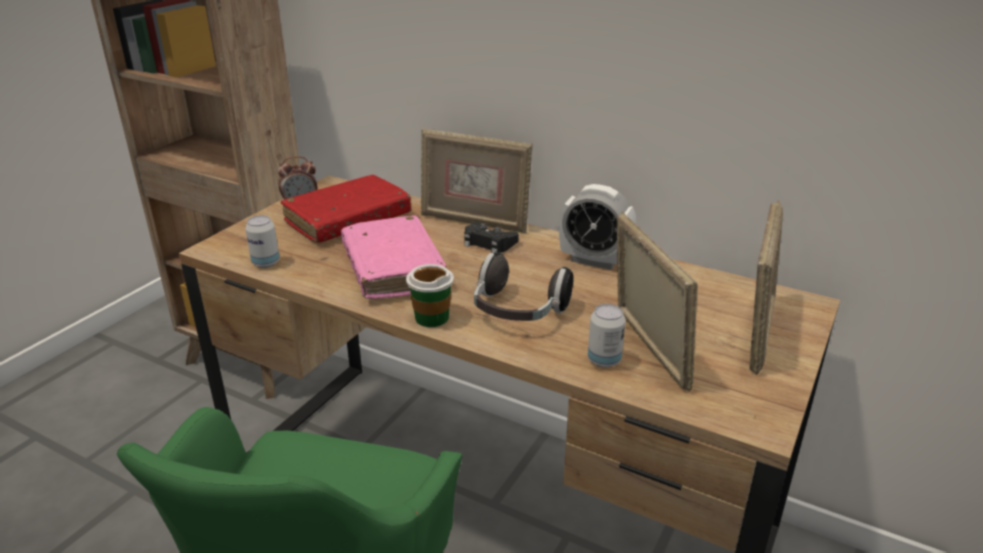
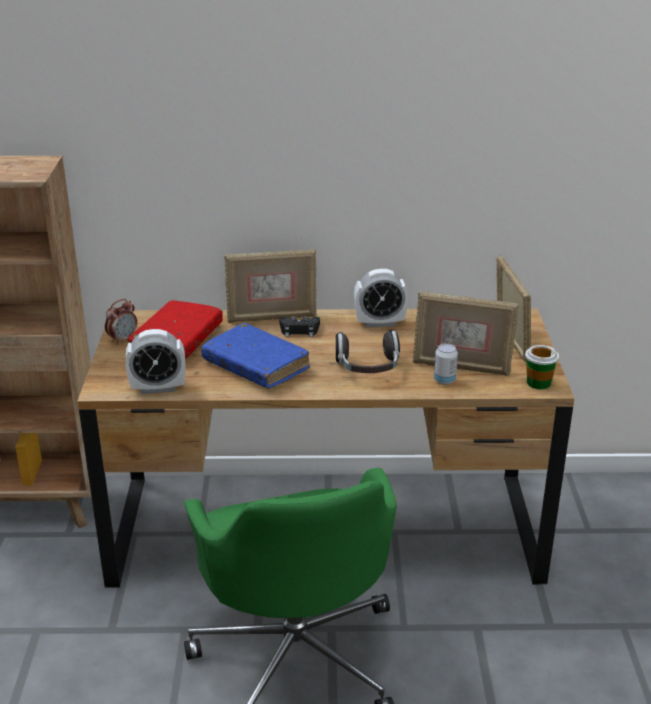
camera: 30 degrees left, 0 degrees up
can [245,215,280,268] -> alarm clock [125,329,186,394]
pink book [341,215,446,299] -> blue book [201,323,310,389]
cup [406,264,454,327] -> cup moved to [525,345,559,389]
picture frame [617,211,698,392] -> picture frame turned 150 degrees clockwise [413,291,519,376]

